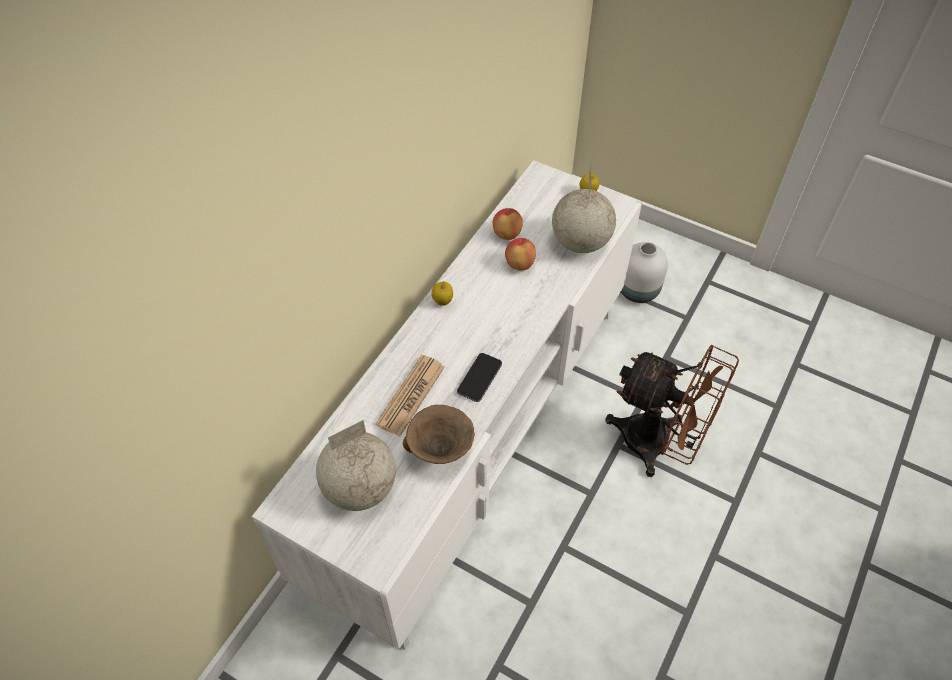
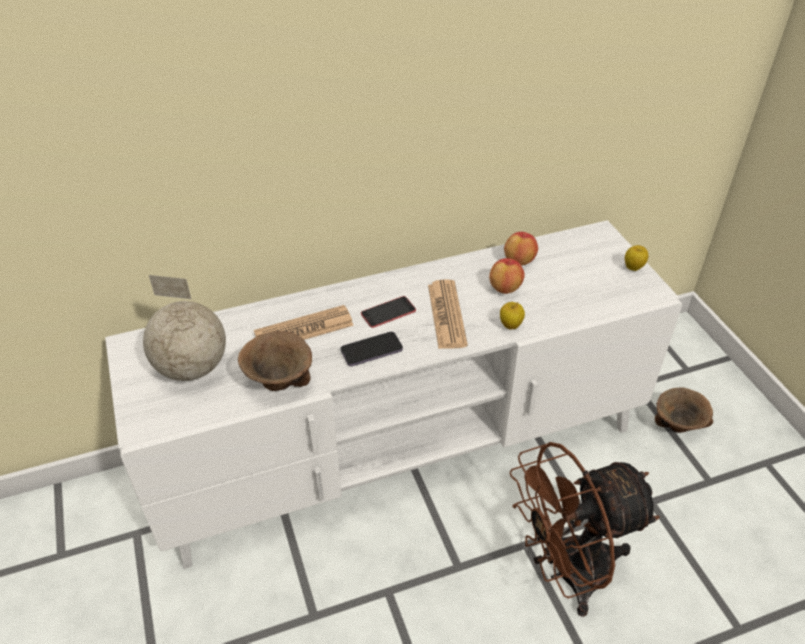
camera: 40 degrees right, 10 degrees down
apple [431,281,453,306] -> apple moved to [500,302,525,330]
globe [552,165,616,253] -> none
brown fan [605,345,739,477] -> brown fan turned 90 degrees clockwise [509,442,660,617]
white vase [621,242,668,303] -> brown bowl [655,387,713,433]
none -> phone [361,296,416,328]
none -> newspaper [428,279,468,349]

